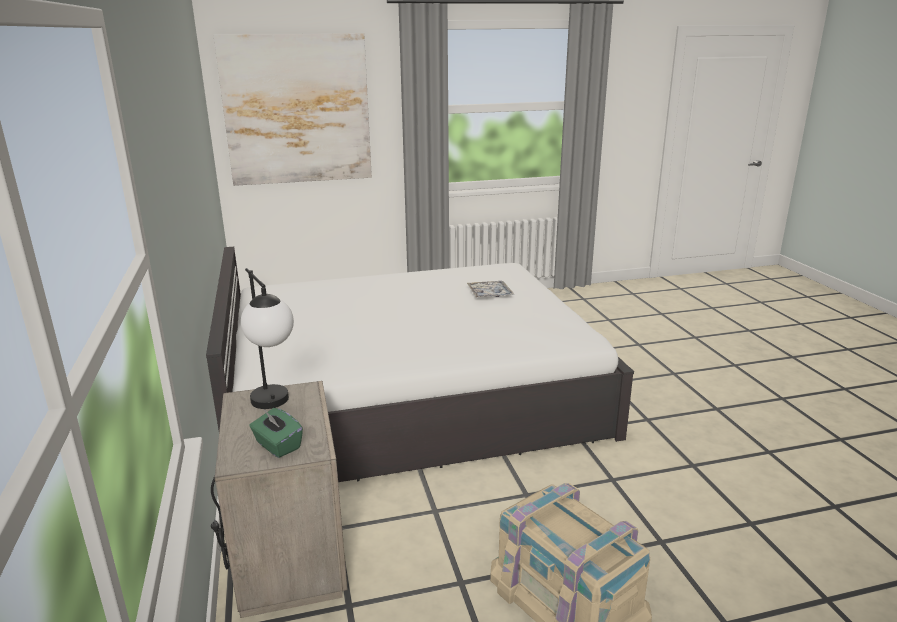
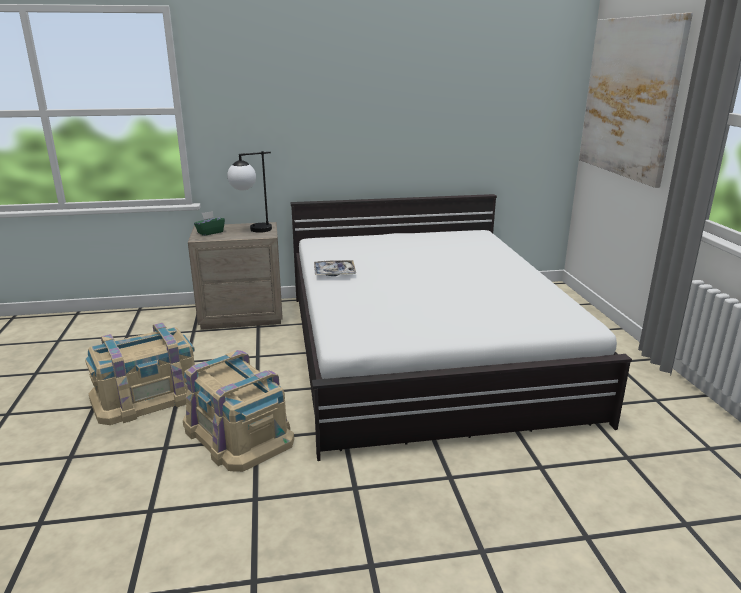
camera: 95 degrees right, 0 degrees up
tray [467,281,515,298] -> tray moved to [314,260,356,276]
none -> beige storage box [183,350,294,472]

